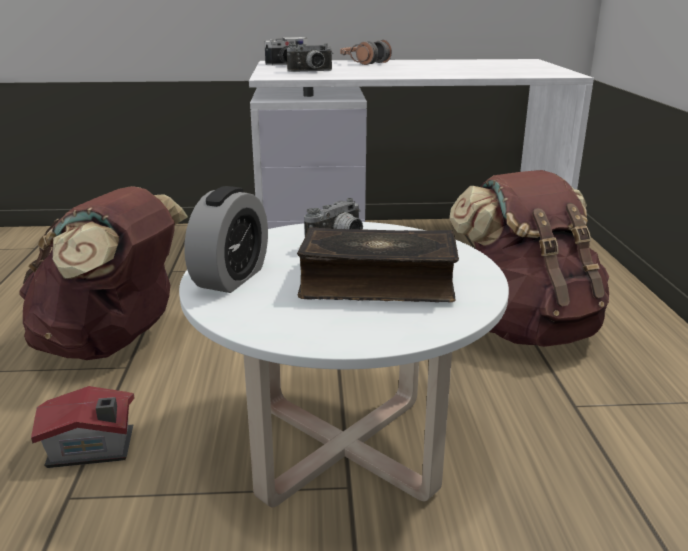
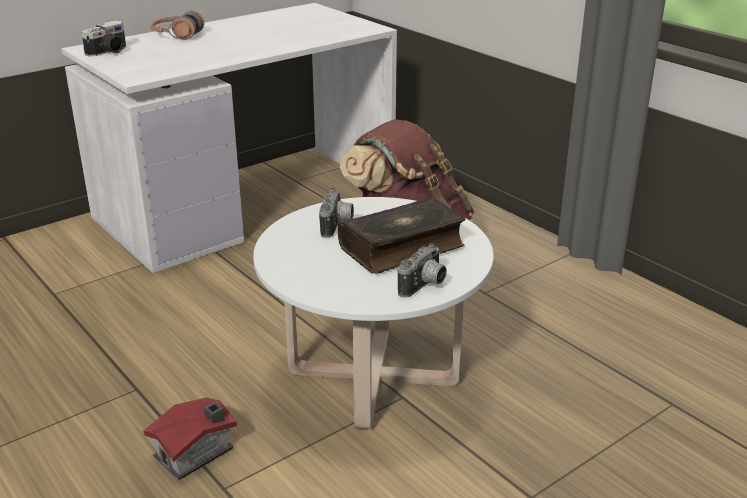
camera: 35 degrees left, 5 degrees up
brown backpack [19,186,188,360] -> none
alarm clock [184,186,268,293] -> none
camera [287,43,333,72] -> camera moved to [398,243,447,298]

